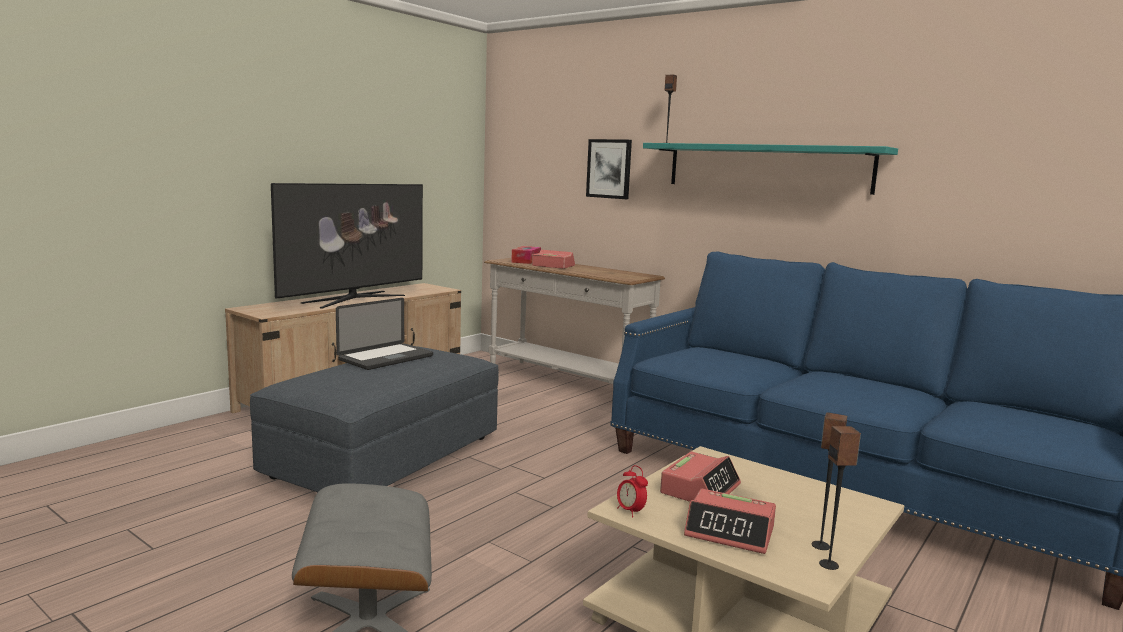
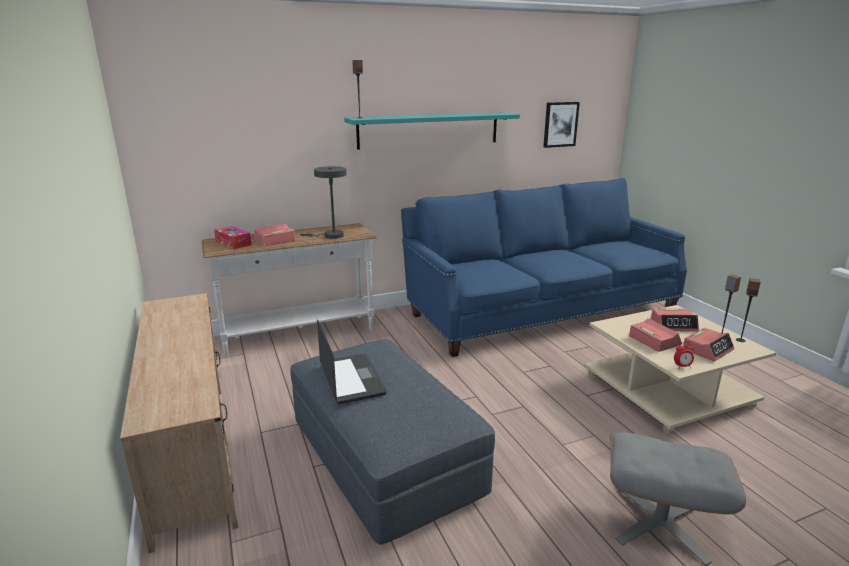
camera: 60 degrees left, 10 degrees up
television [271,183,423,308] -> none
picture [586,139,632,199] -> picture moved to [543,102,580,148]
none -> grey table lamp [300,166,347,239]
none -> alarm clock [651,308,699,331]

